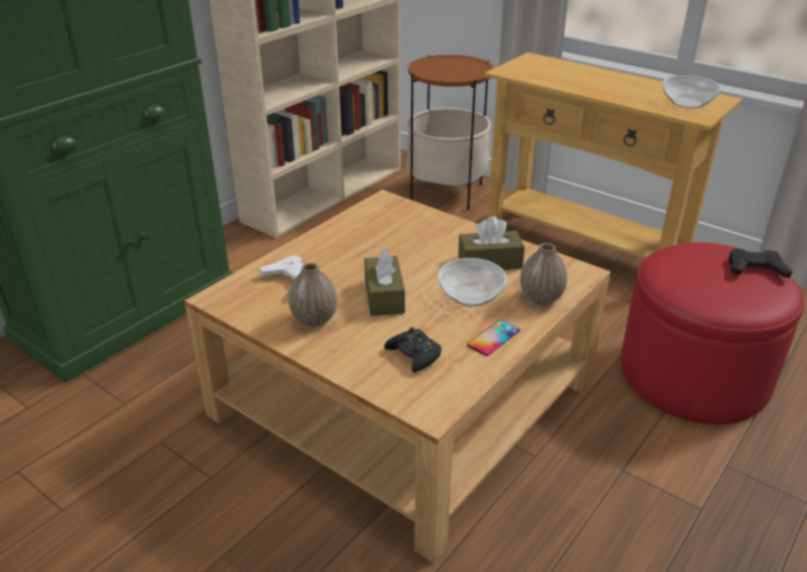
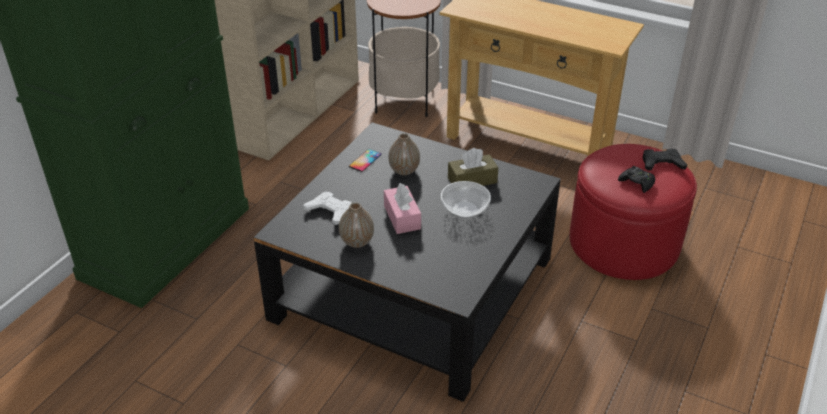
camera: 10 degrees left, 5 degrees up
beige coffee table [184,190,610,564] -> black coffee table [253,122,561,402]
brown tissue box [364,248,405,316] -> pink tissue box [384,183,421,234]
black game controller [384,327,441,373] -> black game controller moved to [618,166,655,193]
phone [467,320,520,356] -> phone moved to [349,149,382,172]
vase [520,243,567,305] -> vase moved to [388,133,420,175]
bowl [663,75,721,109] -> none

